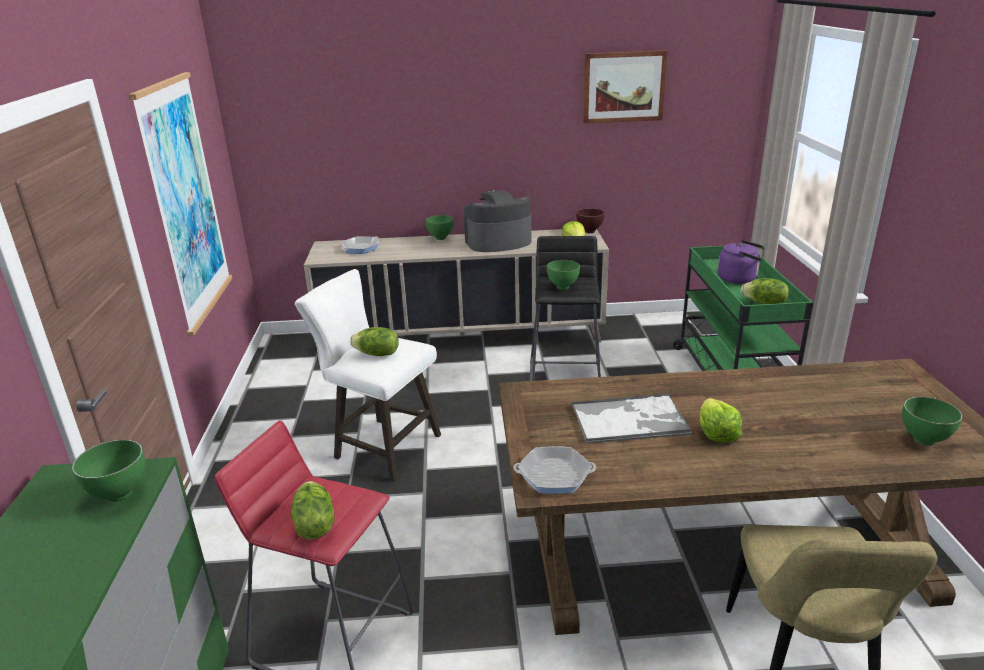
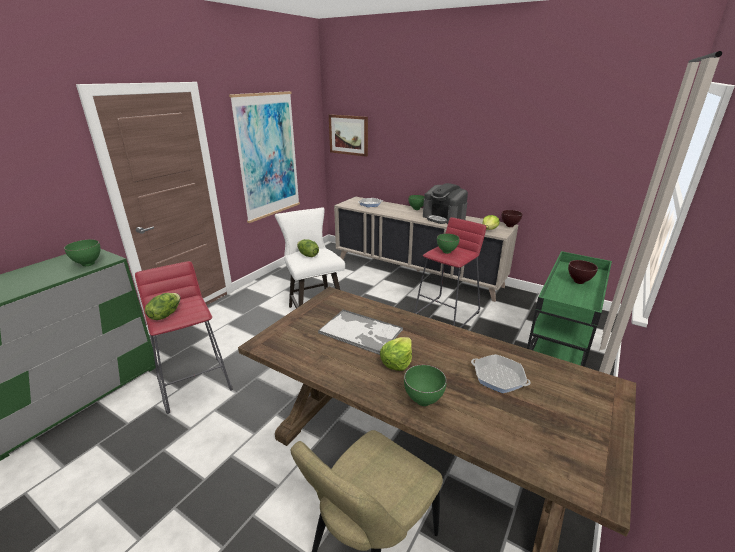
camera: 35 degrees right, 0 degrees up
coffee machine [464,190,531,252] -> coffee machine turned 150 degrees counterclockwise [423,183,468,224]
frying pan [513,446,596,494] -> frying pan moved to [471,354,531,393]
black stool [529,236,601,381] -> red stool [415,217,486,328]
picture [583,50,668,124] -> picture moved to [329,114,368,157]
purple kettle [717,240,764,284] -> brown bowl [568,260,598,284]
lettuce [741,278,789,304] -> none
green bowl [902,397,963,446] -> green bowl moved to [404,365,447,406]

